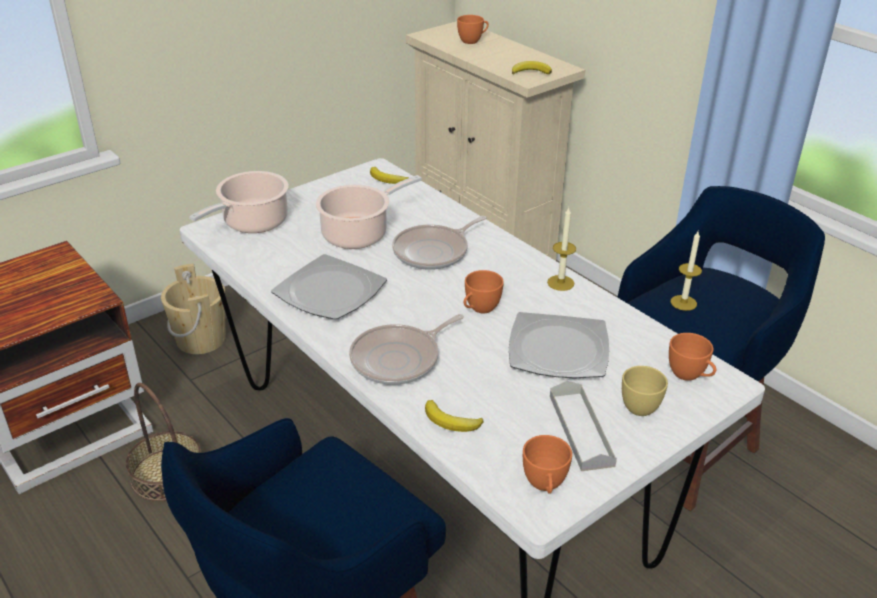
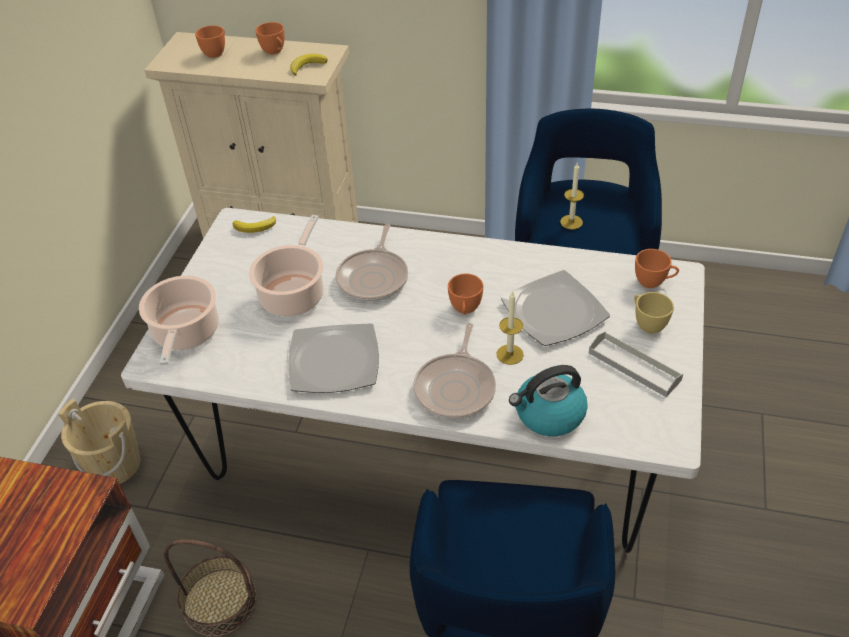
camera: 35 degrees left, 10 degrees up
banana [425,400,484,432] -> kettle [509,365,588,436]
orange cup [523,435,572,494] -> orange cup moved to [255,22,284,55]
candle [547,208,576,291] -> candle moved to [497,291,524,365]

